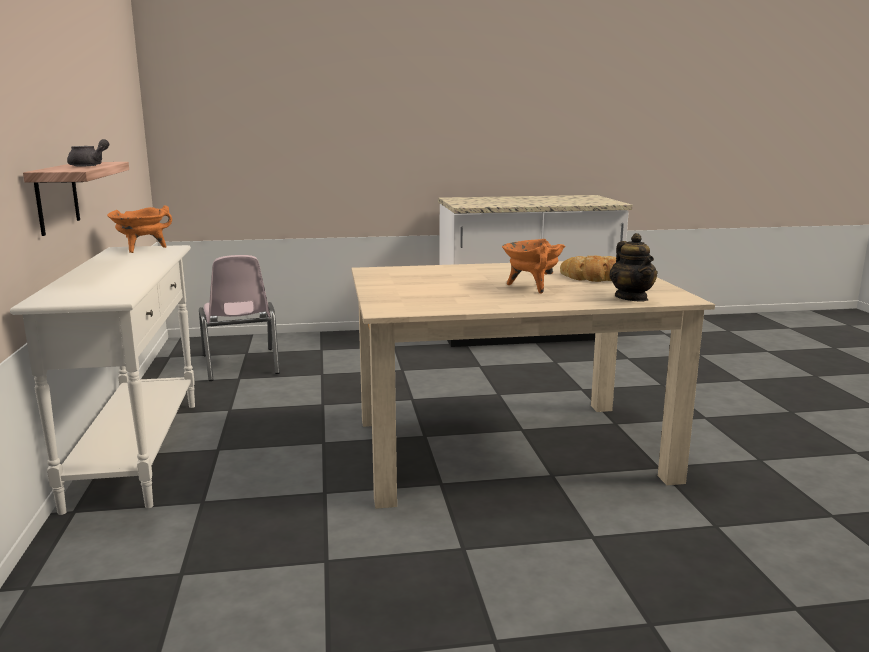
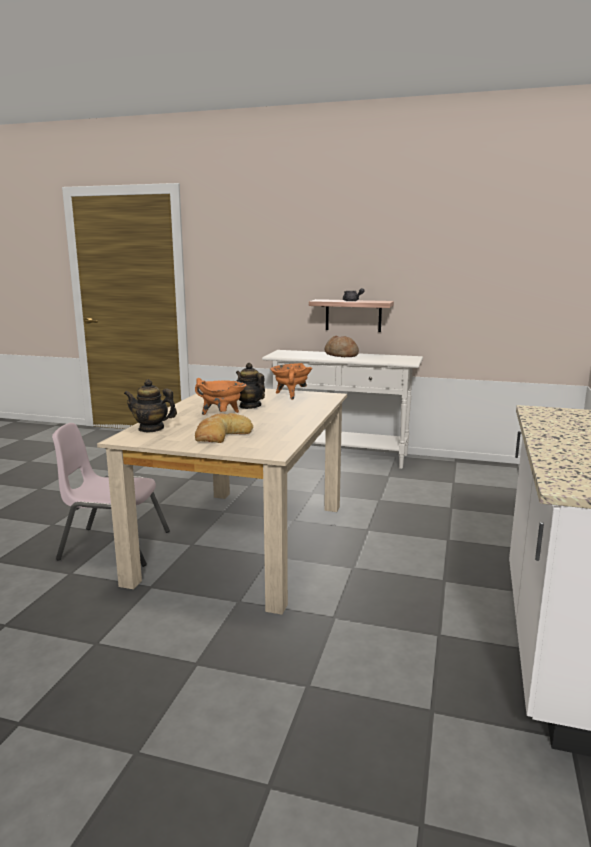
camera: 115 degrees right, 0 degrees up
orange cooking pot [107,205,172,253] -> orange cooking pot moved to [270,363,313,400]
pink chair [199,255,280,381] -> pink chair moved to [52,423,170,567]
none -> teapot [236,363,265,409]
none -> bread [325,336,359,357]

